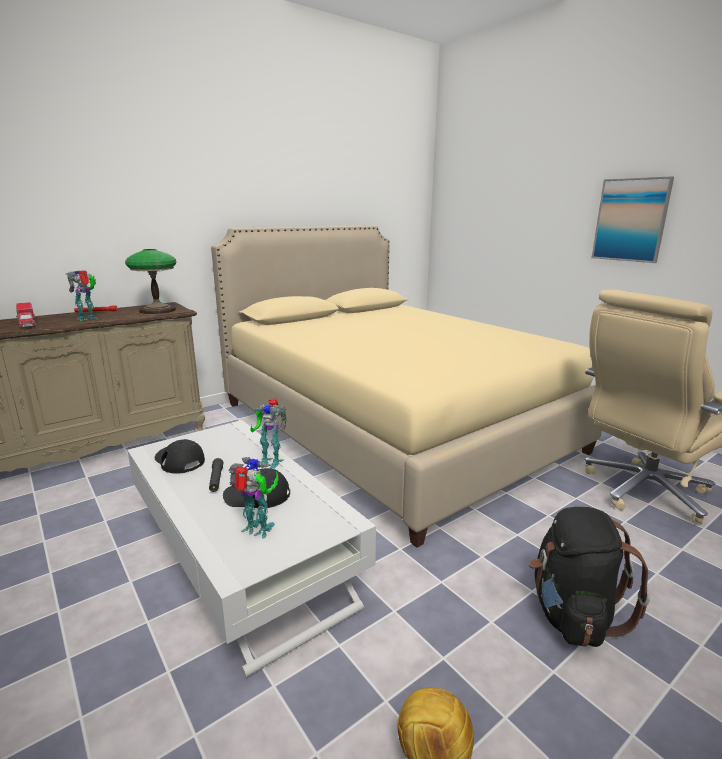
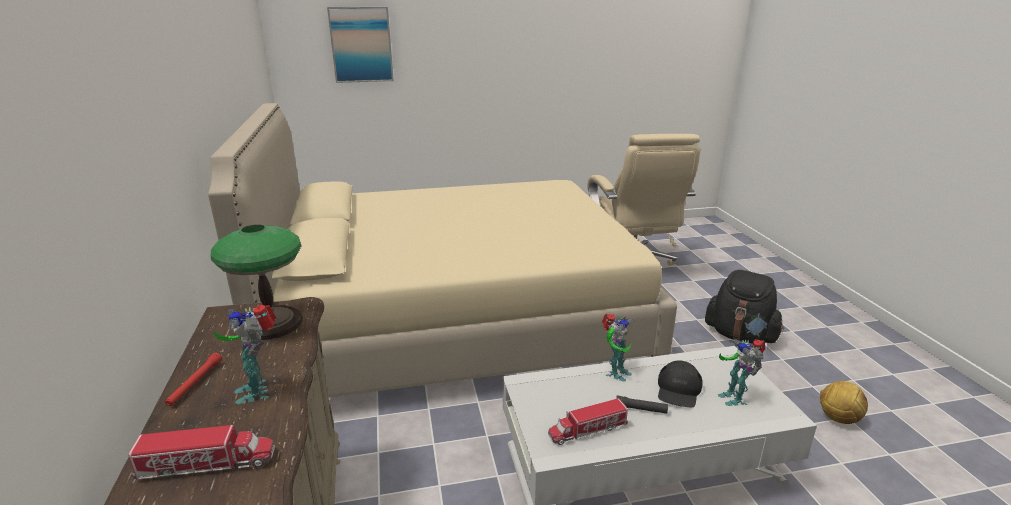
camera: 65 degrees left, 5 degrees up
black cap [155,439,205,474] -> toy truck [548,398,628,445]
toy robot [228,457,279,539] -> toy robot turned 60 degrees counterclockwise [718,339,765,406]
picture [591,176,674,263] -> picture moved to [327,7,394,83]

